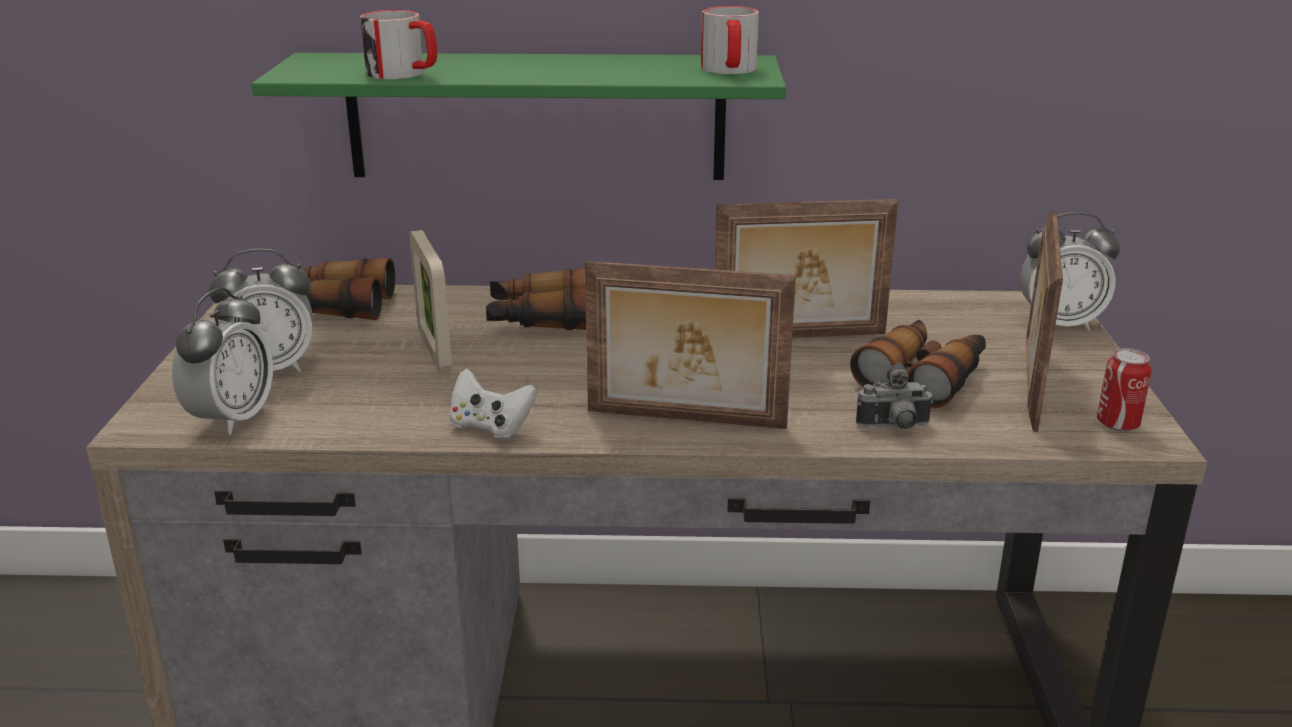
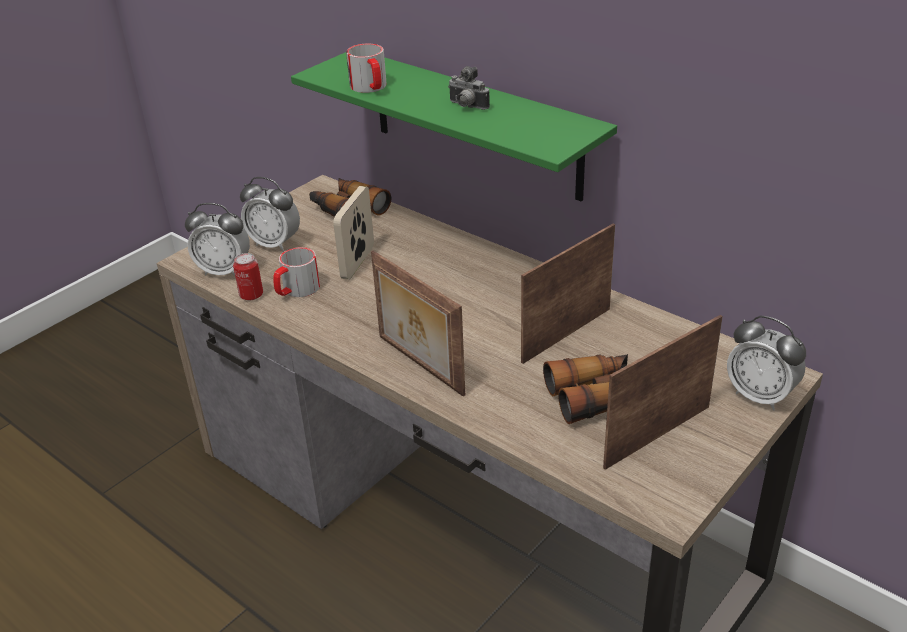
camera: 40 degrees right, 10 degrees up
alarm clock [172,288,273,435] -> alarm clock turned 45 degrees clockwise [185,203,250,276]
white game controller [450,368,537,439] -> none
binoculars [486,268,586,330] -> none
mug [701,6,759,74] -> mug moved to [273,247,320,297]
picture frame [715,199,898,338] -> picture frame turned 105 degrees clockwise [521,223,615,364]
camera [856,363,933,429] -> camera moved to [448,66,490,110]
can [1097,348,1152,431] -> can moved to [233,253,263,300]

